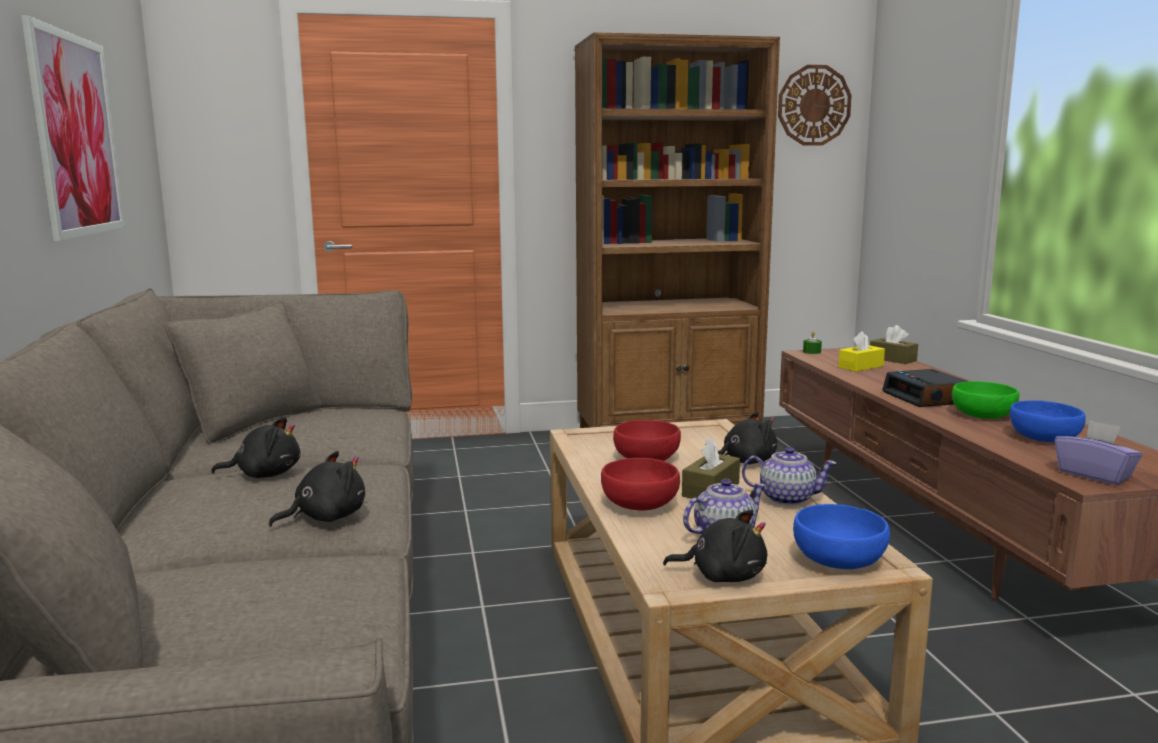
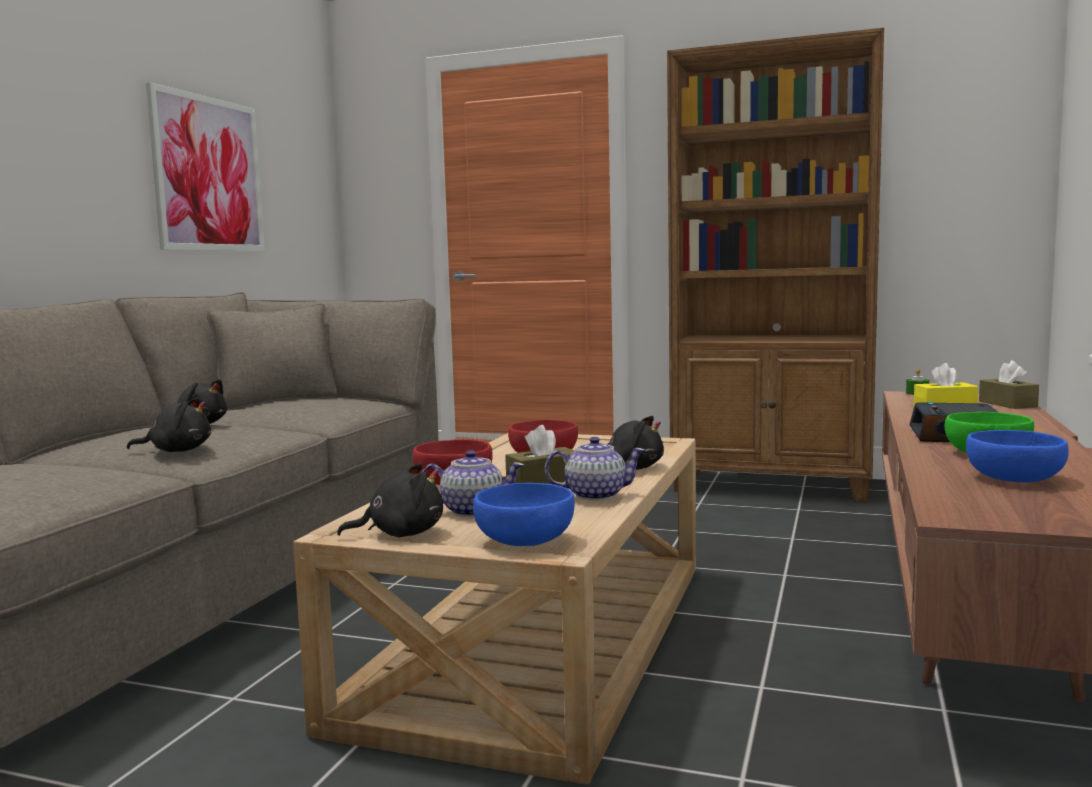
camera: 30 degrees right, 5 degrees down
black plush toy [663,510,767,582] -> black plush toy turned 60 degrees counterclockwise [337,463,443,537]
teapot [742,447,837,506] -> teapot turned 45 degrees counterclockwise [545,437,645,501]
wall clock [778,65,852,146] -> none
purple tissue box [1055,420,1142,485] -> none

